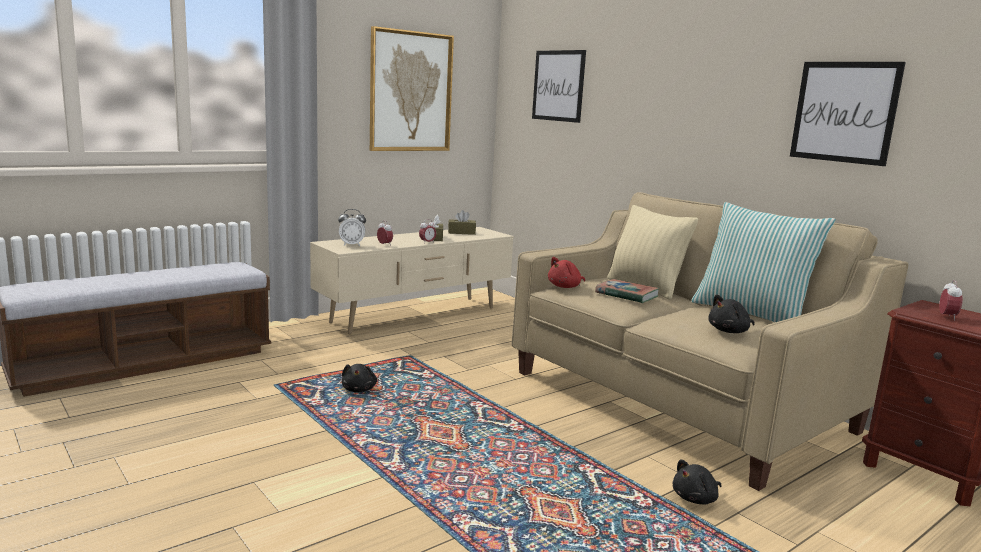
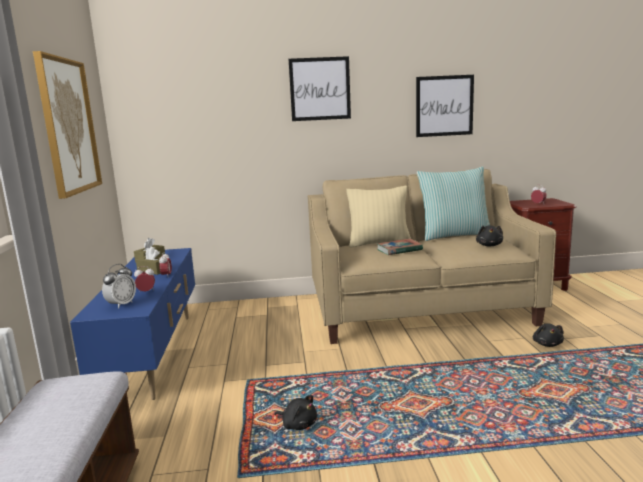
camera: 55 degrees left, 0 degrees up
beige tv stand [310,227,514,334] -> blue tv stand [70,248,195,400]
picture [532,50,586,123] -> picture moved to [289,56,351,121]
red plush toy [548,257,585,288] -> none

